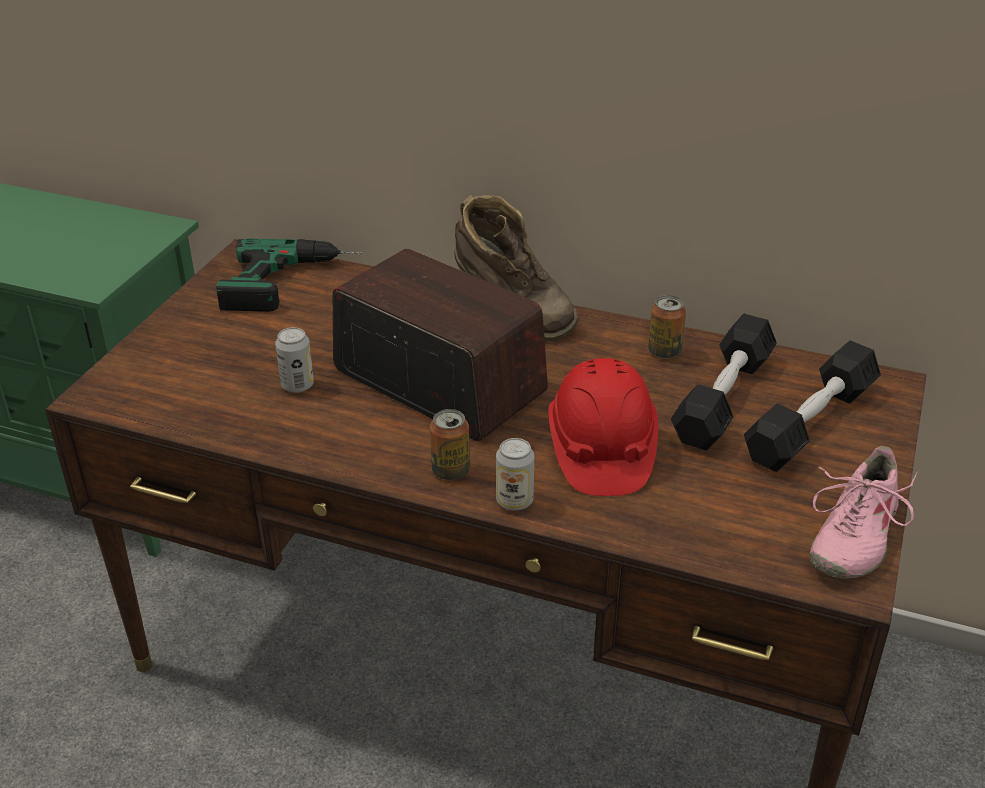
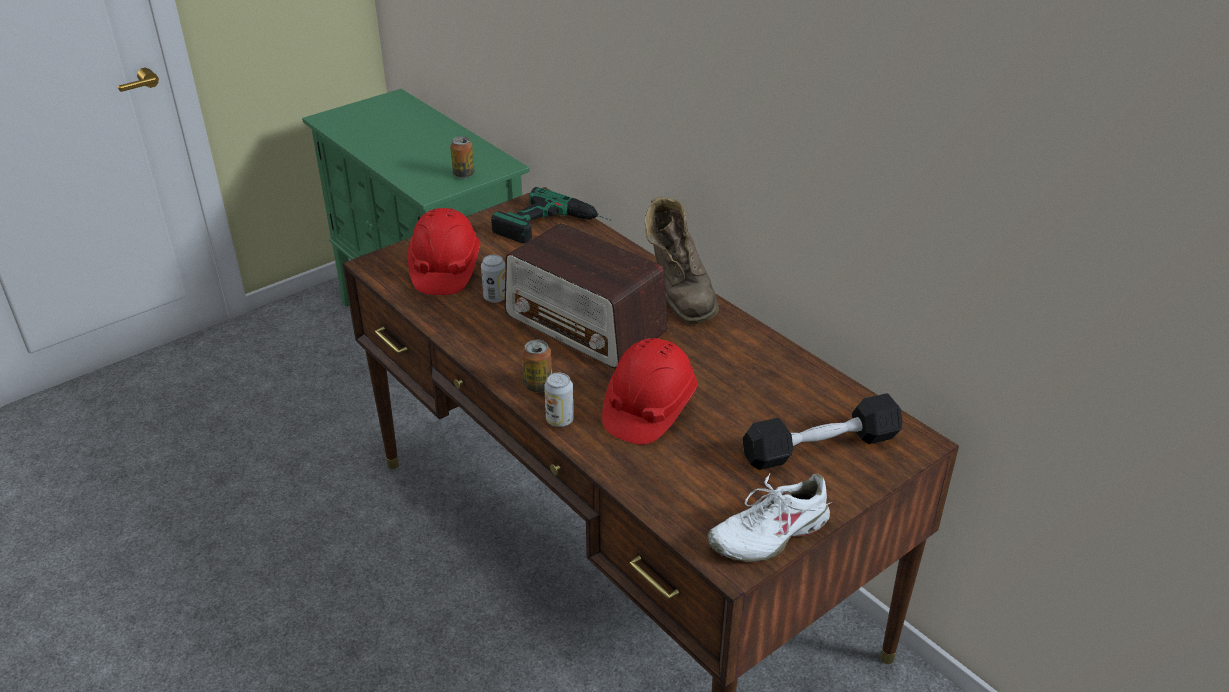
camera: 30 degrees right, 0 degrees up
radio [333,248,548,441] -> radio turned 150 degrees clockwise [505,223,668,369]
can [648,295,686,359] -> can moved to [450,136,475,178]
black dumbbell [671,314,777,451] -> none
pink shoe [810,446,917,578] -> white shoe [707,473,832,562]
none -> red hard hat [408,208,480,295]

